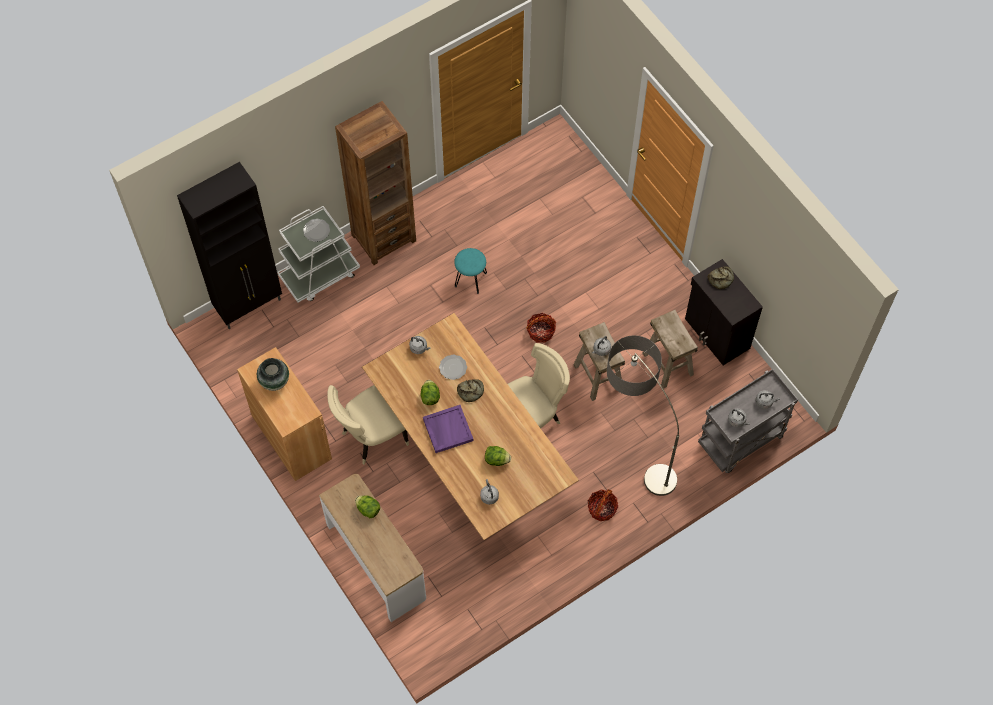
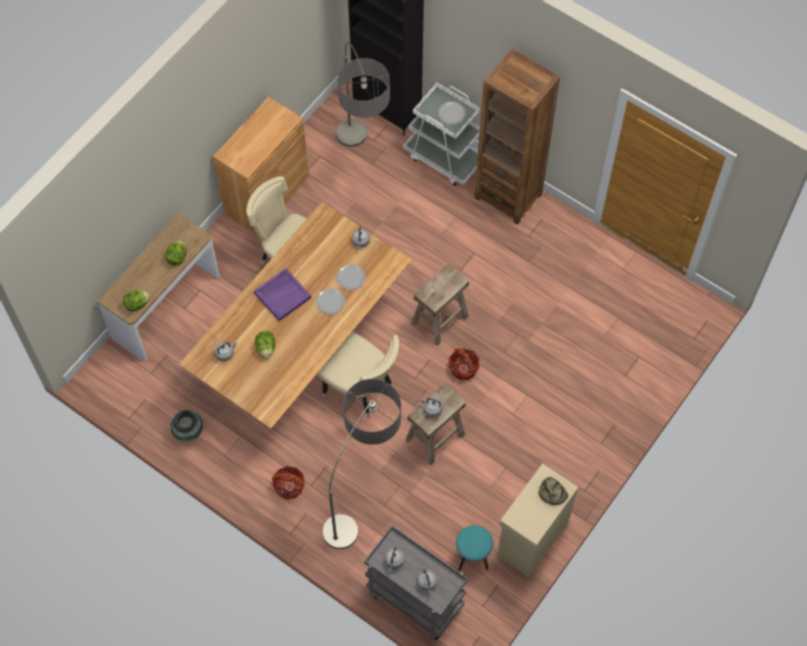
camera: 70 degrees right, 0 degrees up
vase [257,358,289,391] -> vase moved to [170,410,203,442]
lettuce [420,380,440,405] -> lettuce moved to [123,290,150,311]
turquoise stool [454,248,487,294] -> turquoise stool moved to [456,525,493,571]
bread [457,379,484,402] -> plate [316,288,345,314]
beige stool [643,310,698,389] -> beige stool moved to [411,263,469,346]
black cabinet [685,259,763,365] -> beige cabinet [497,463,579,577]
none -> floor lamp [336,42,390,147]

